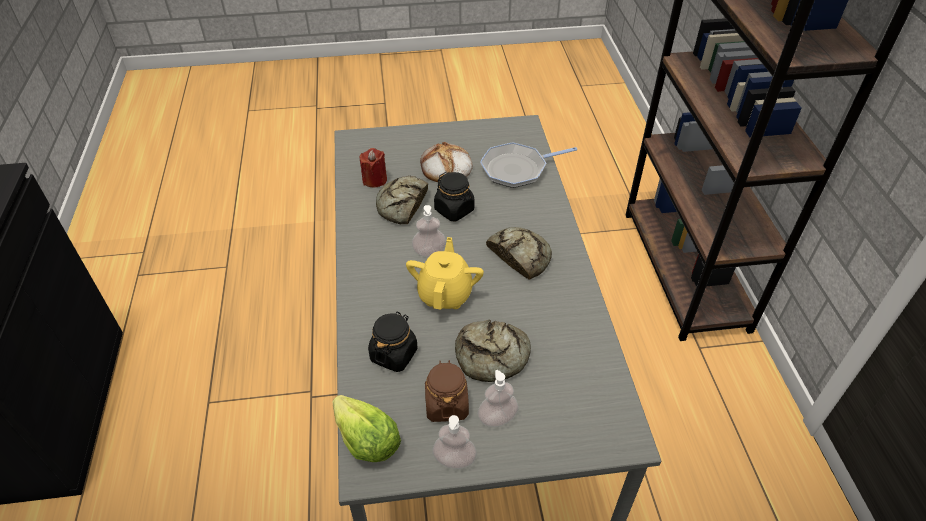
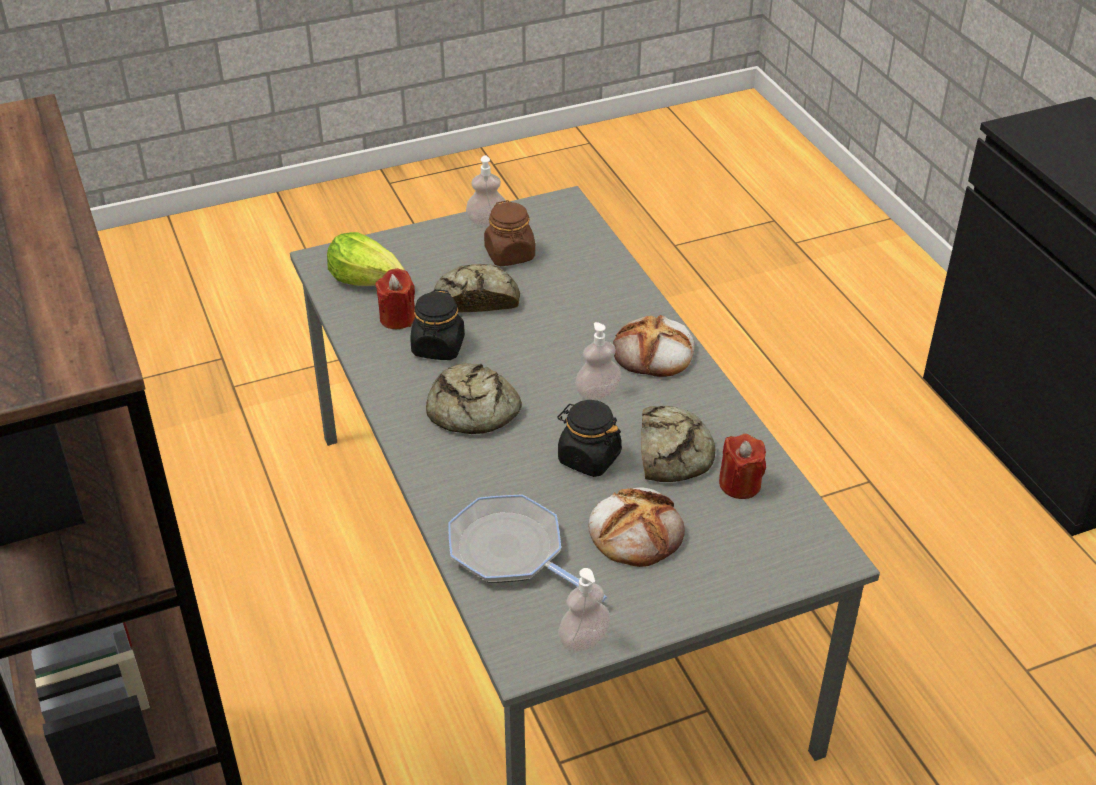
camera: 165 degrees right, 5 degrees down
lettuce [333,395,401,462] -> lettuce moved to [327,232,405,286]
black jar [368,311,418,372] -> black jar moved to [410,289,465,360]
yellow teapot [406,237,484,309] -> none
soap dispenser [477,370,519,427] -> soap dispenser moved to [558,568,611,652]
frying pan [480,142,577,188] -> frying pan turned 105 degrees counterclockwise [448,494,607,602]
none -> red candle [375,268,415,329]
none -> bread [613,315,695,377]

